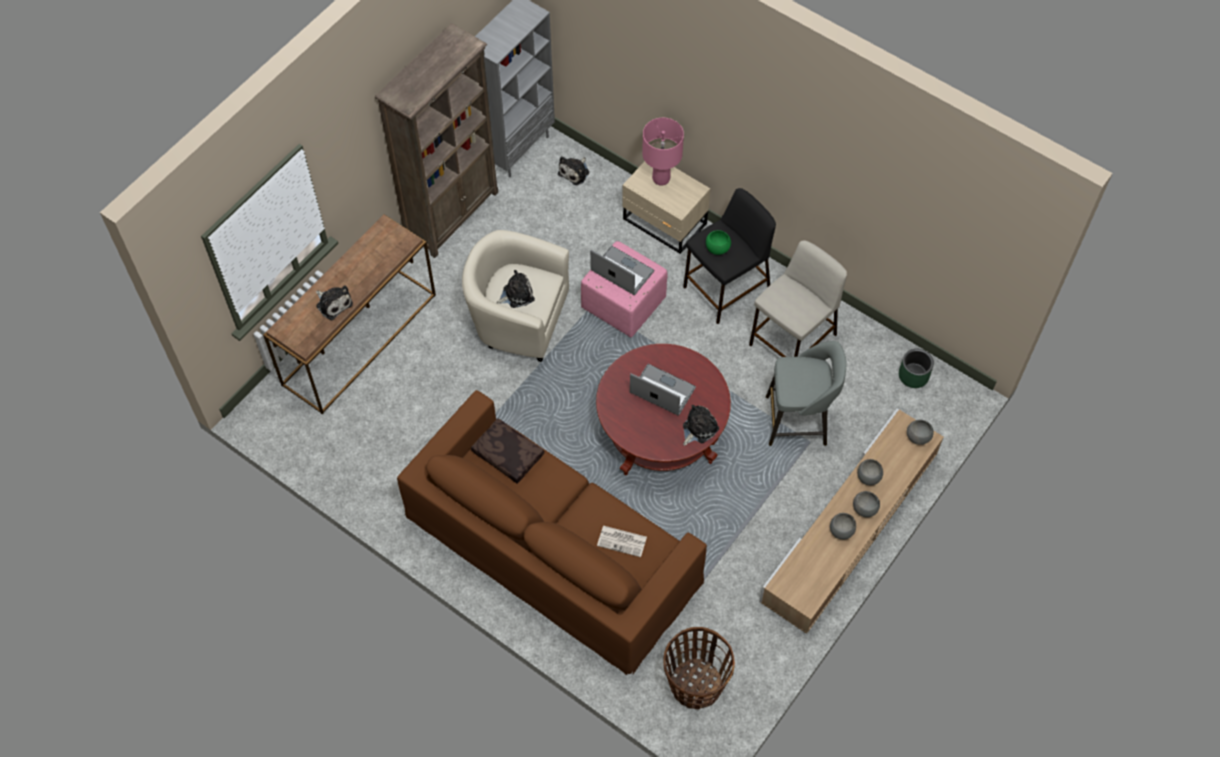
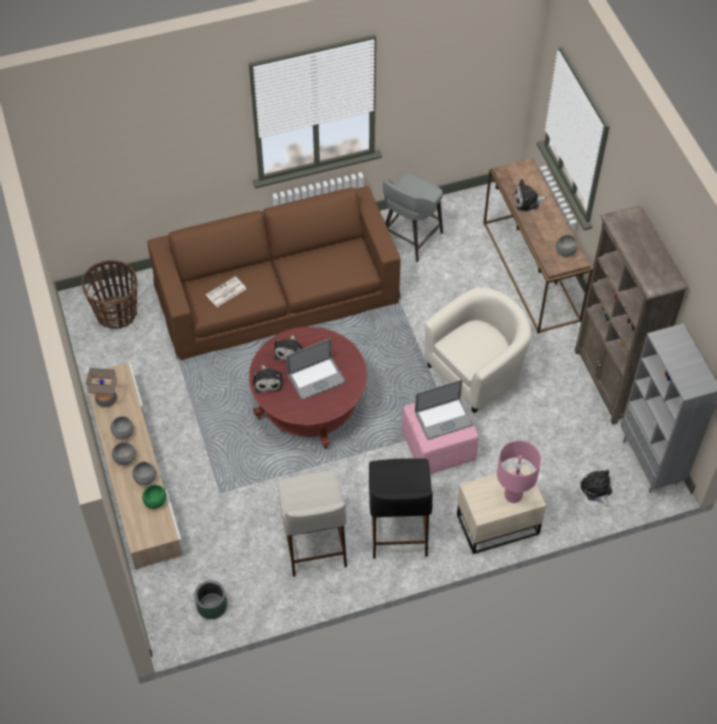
camera: 125 degrees right, 5 degrees down
brown pillow [471,418,544,484] -> none
plush toy [496,270,535,308] -> plush toy moved to [274,335,304,361]
green bowl [706,230,731,255] -> green bowl moved to [142,485,166,509]
grey stool [766,341,847,446] -> grey stool moved to [383,173,443,262]
grey bowl [907,420,934,445] -> grey bowl moved to [556,235,578,257]
none -> table lamp [86,368,117,408]

